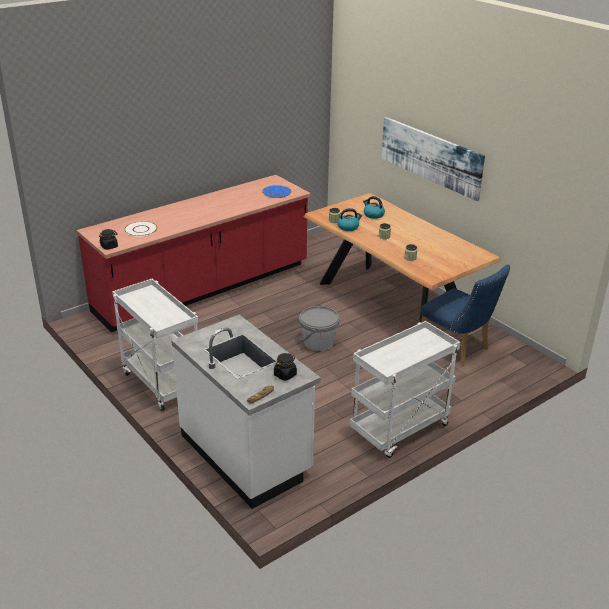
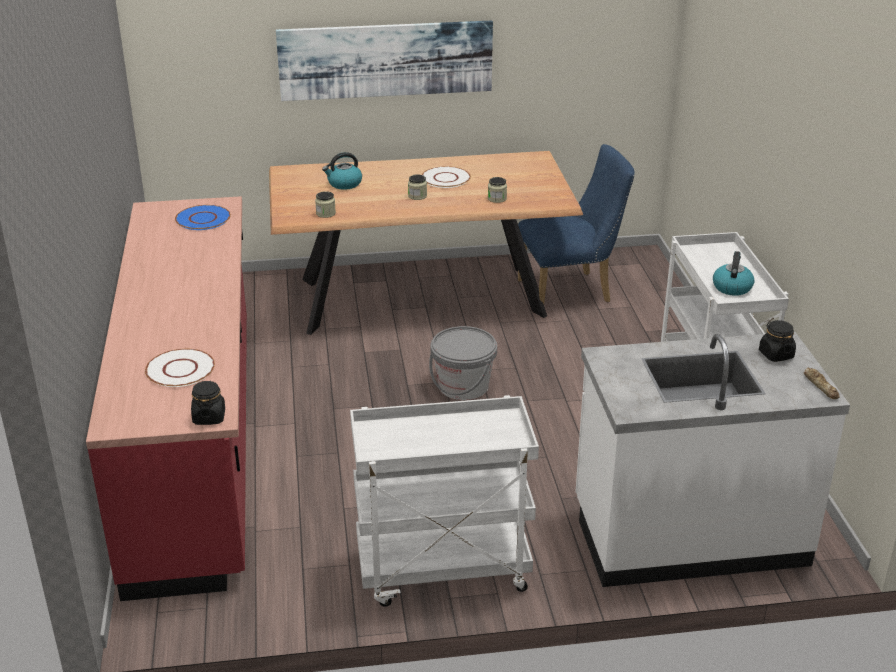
camera: 60 degrees left, 0 degrees up
kettle [338,208,362,231] -> kettle moved to [713,251,754,296]
none -> white plate [422,166,471,188]

